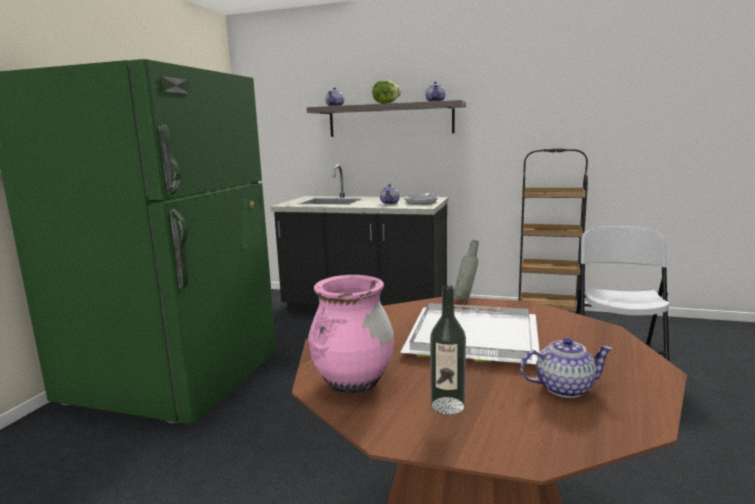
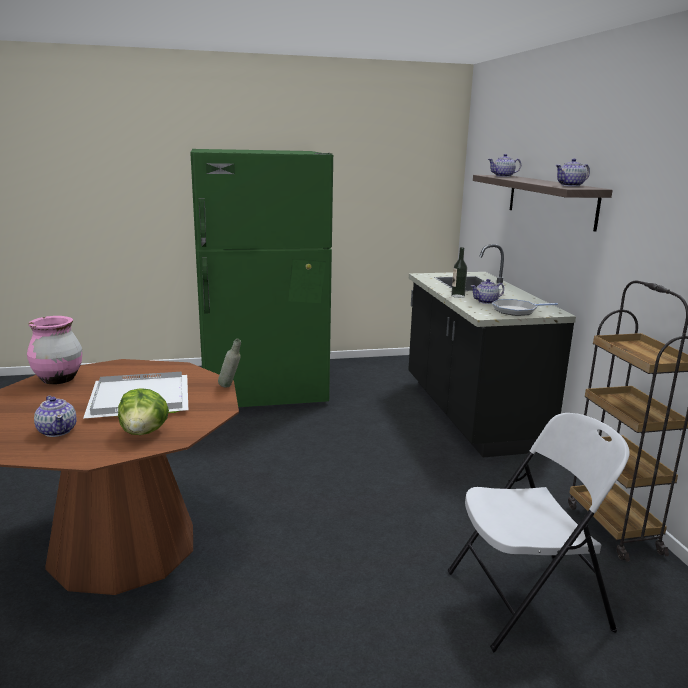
camera: 60 degrees right, 5 degrees up
lettuce [372,80,401,104] -> lettuce moved to [118,388,169,435]
bottle [430,285,466,415] -> bottle moved to [451,247,467,298]

